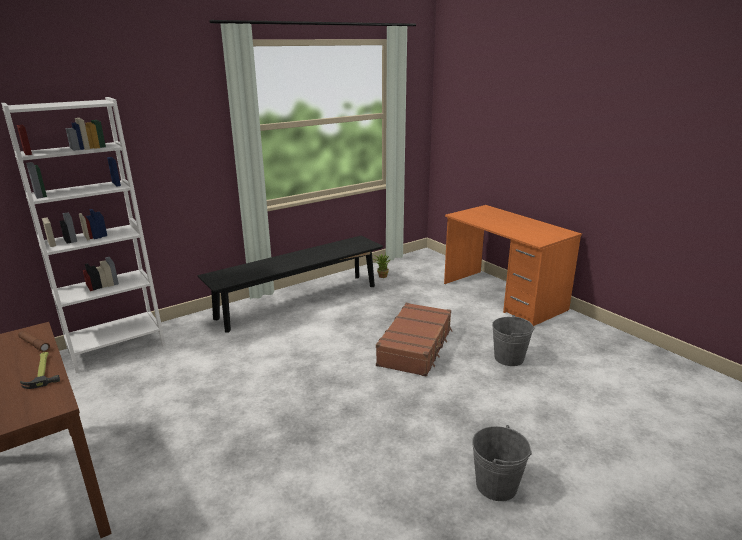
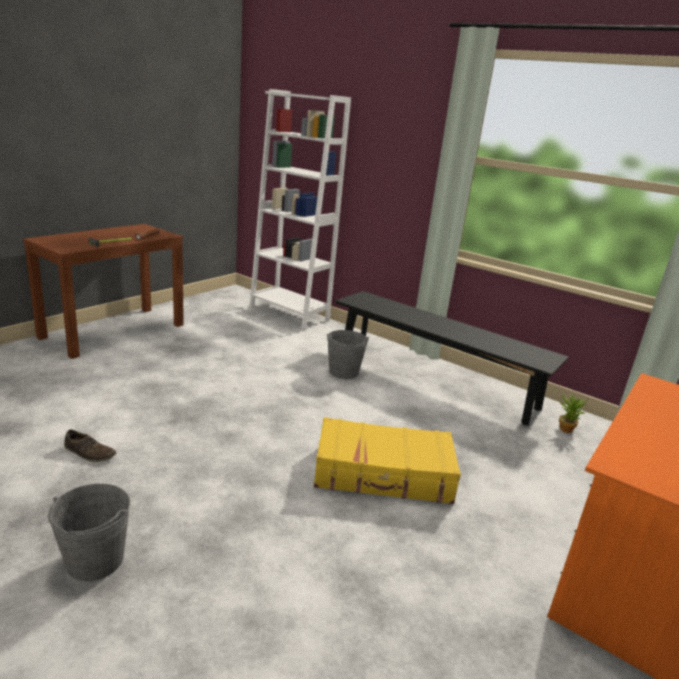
camera: 70 degrees right, 0 degrees up
brown suitcase [376,303,453,377] -> yellow suitcase [314,417,461,504]
grey bucket [492,315,535,366] -> grey bucket moved to [327,330,369,379]
none -> brown shoe [64,430,117,462]

